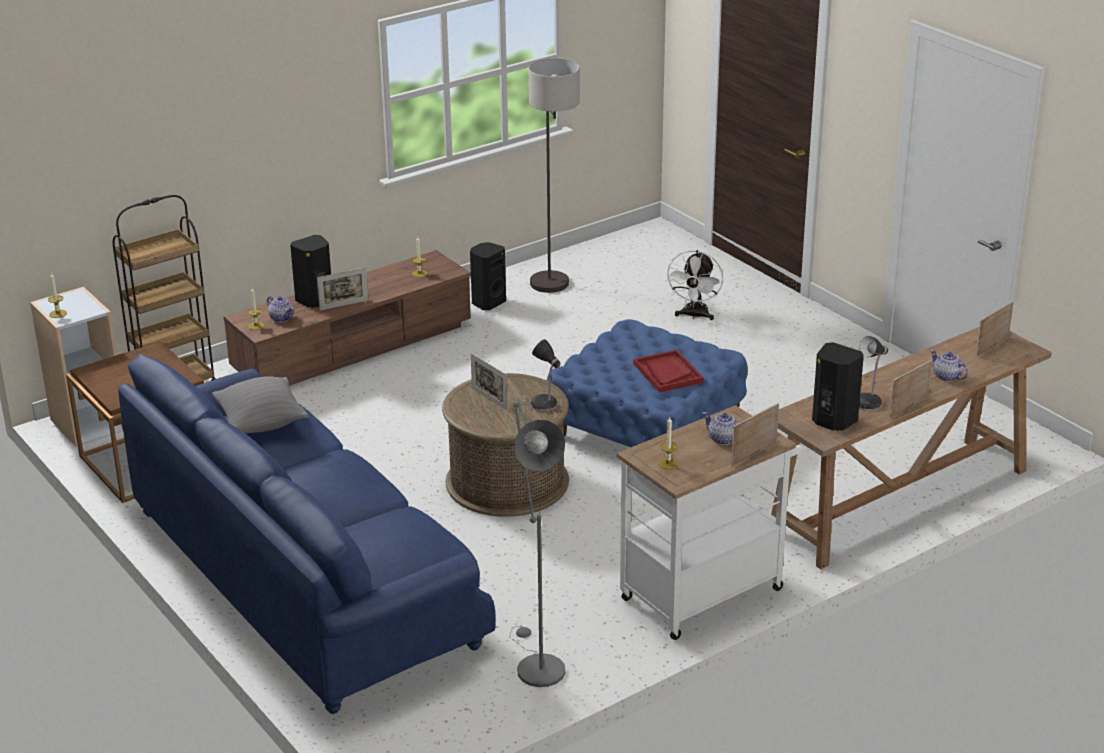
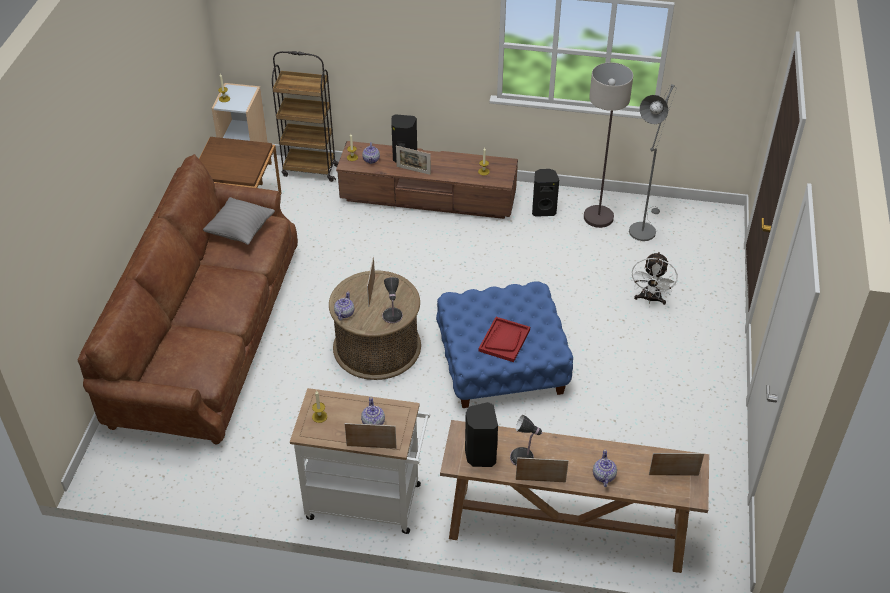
camera: 45 degrees right, 15 degrees up
blue sofa [118,354,495,714] -> brown sofa [78,154,298,445]
grey floor lamp [510,402,566,687] -> grey floor lamp moved to [629,84,676,241]
white fan [665,250,723,320] -> white fan turned 45 degrees counterclockwise [630,252,678,305]
none -> teapot [334,292,355,321]

